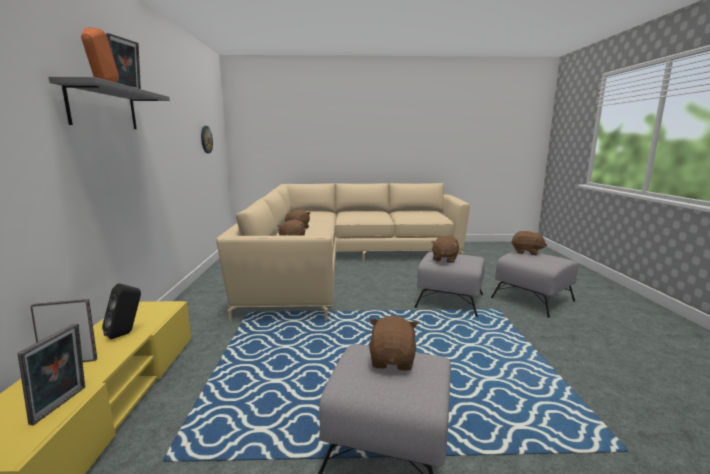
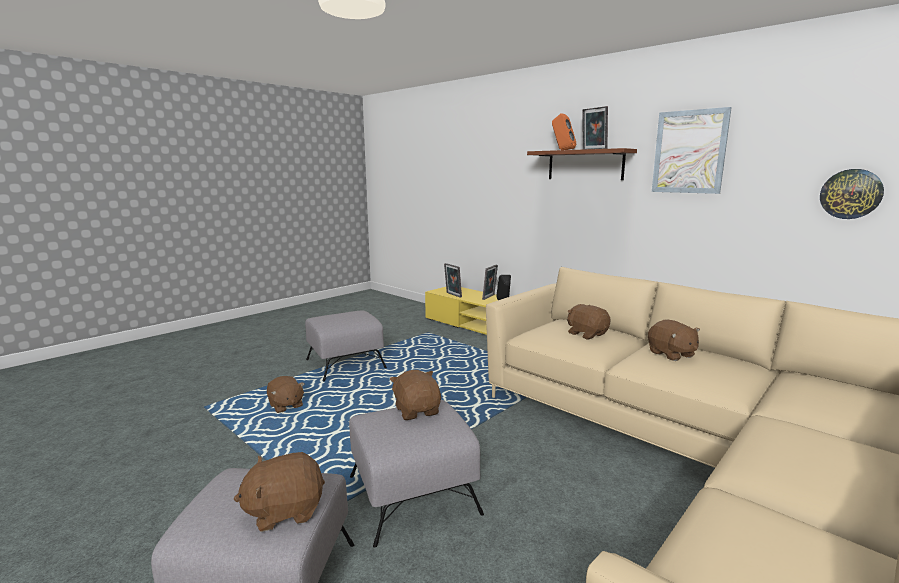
camera: 135 degrees right, 0 degrees up
grey shelf [49,77,170,129] -> brown shelf [527,148,637,180]
brown plush toy [369,316,418,371] -> brown plush toy moved to [267,376,305,413]
none -> picture [652,107,732,194]

